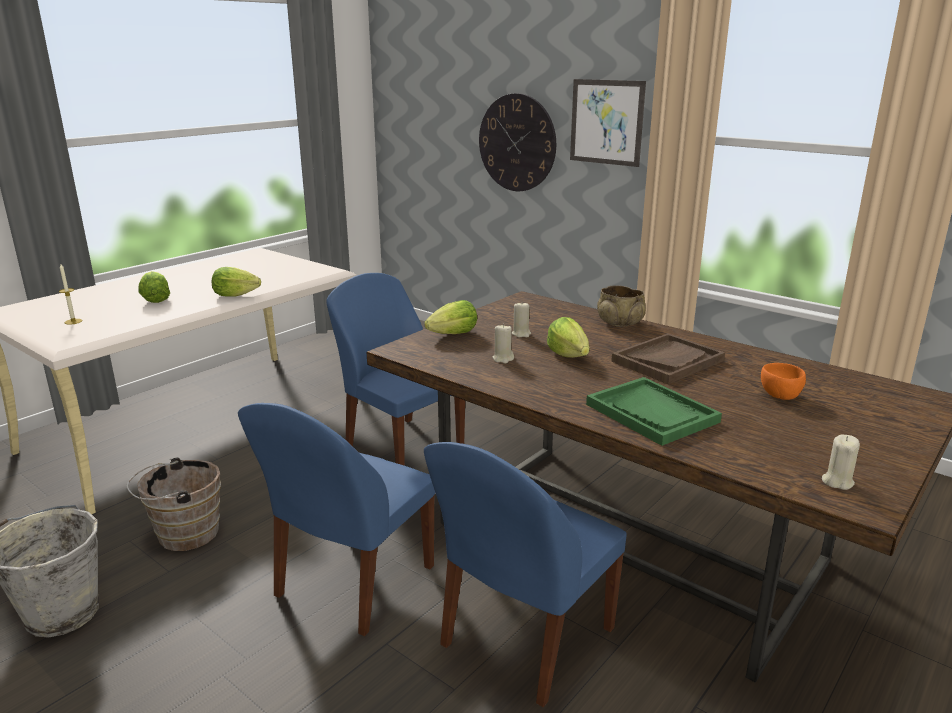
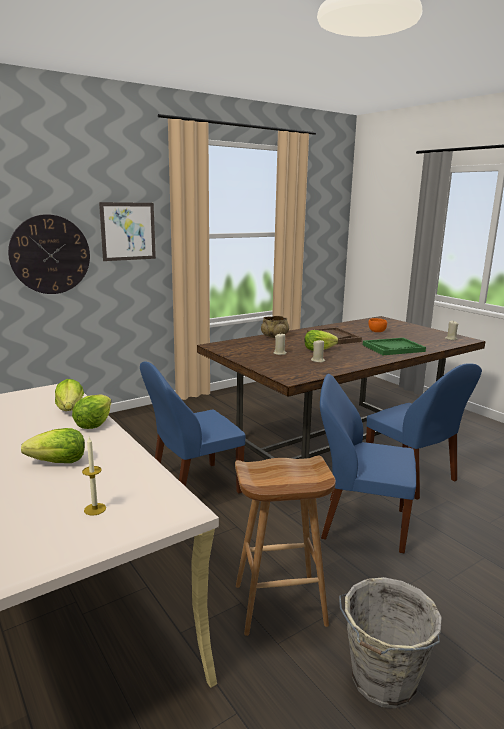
camera: 75 degrees left, 5 degrees down
brown bucket [127,458,221,551] -> brown stool [235,456,336,636]
blue chair [238,403,435,636] -> blue chair turned 150 degrees clockwise [320,374,416,553]
lettuce [424,300,477,334] -> lettuce moved to [55,379,84,411]

